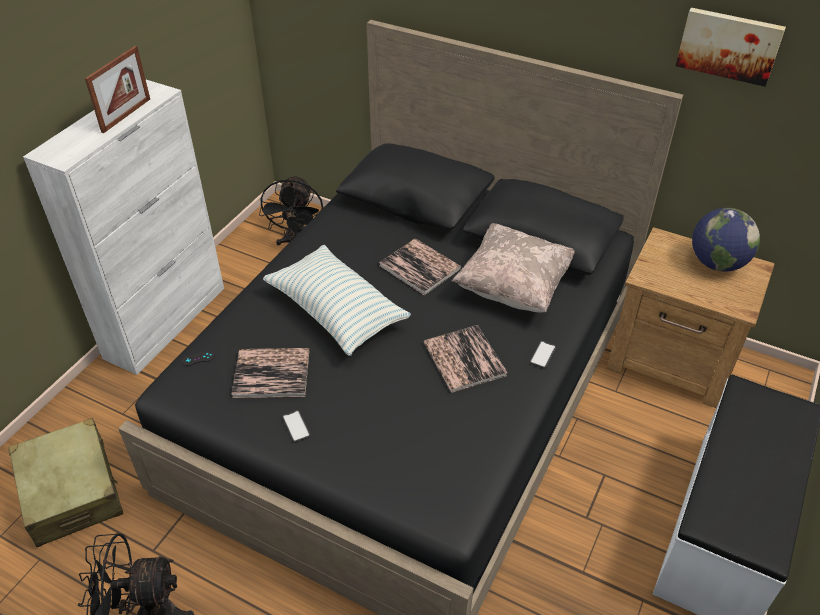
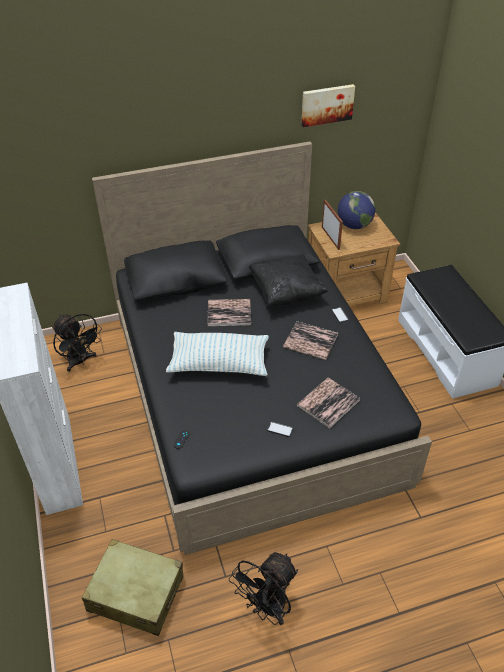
camera: 45 degrees left, 0 degrees up
picture frame [85,46,150,133] -> picture frame moved to [322,199,343,250]
book [231,348,309,398] -> book moved to [297,378,360,429]
beige pillow [451,223,575,312] -> black pillow [249,254,328,306]

